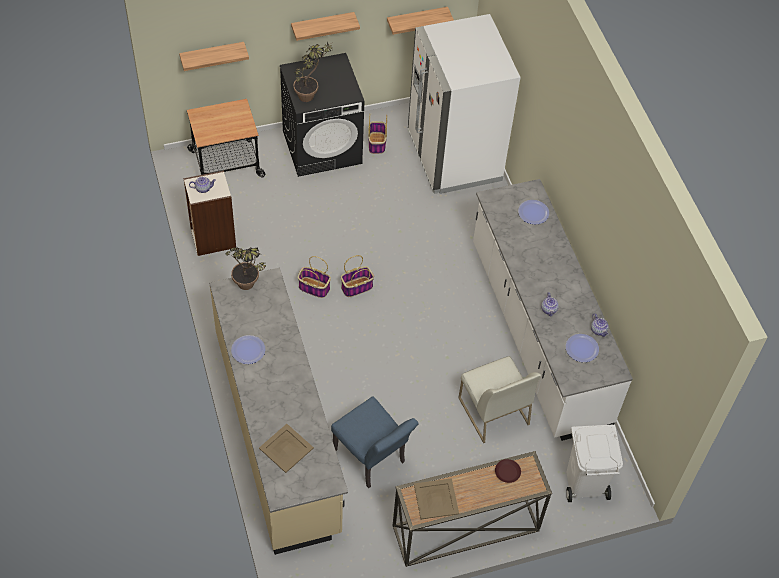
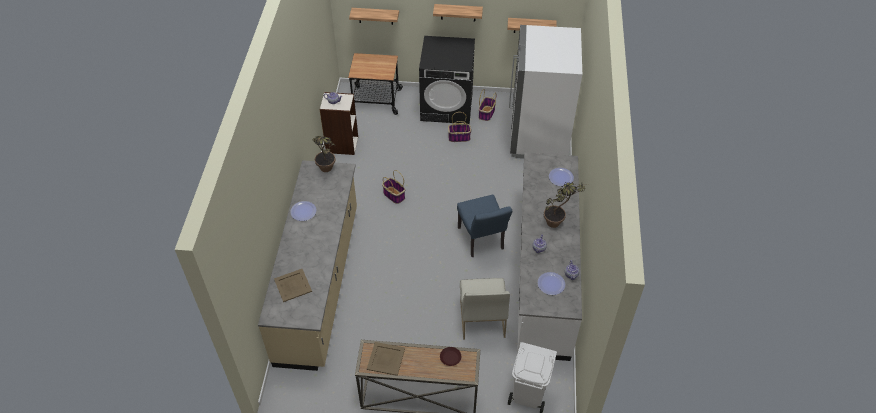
camera: 25 degrees right, 5 degrees down
potted plant [293,42,332,102] -> potted plant moved to [544,182,587,228]
blue chair [331,396,419,488] -> blue chair moved to [457,194,512,257]
basket [341,255,374,297] -> basket moved to [448,112,471,142]

